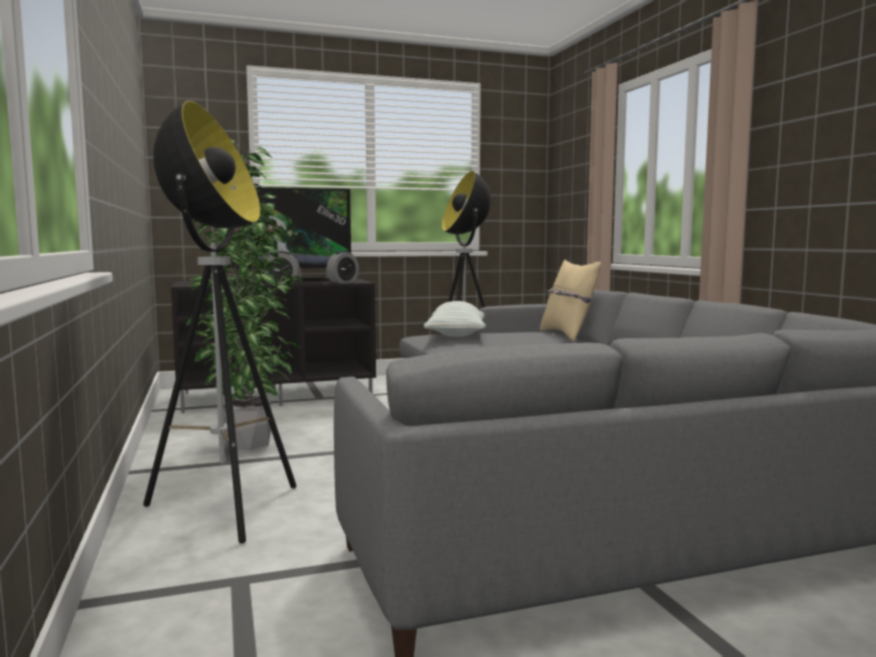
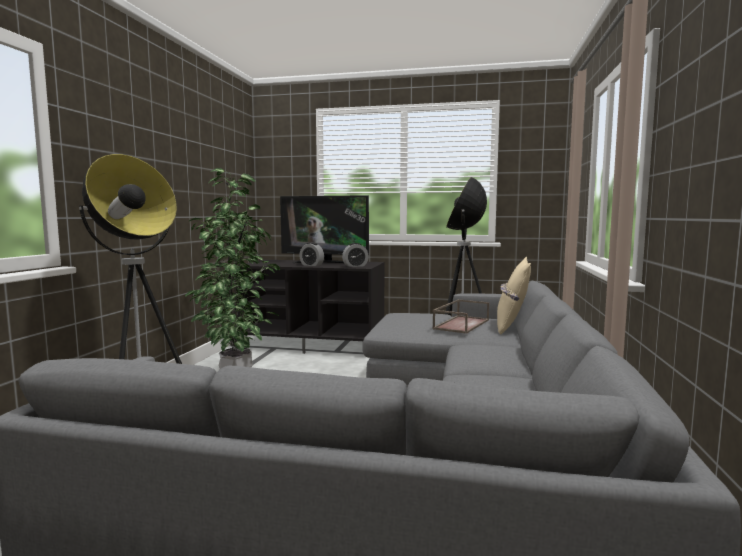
camera: 30 degrees right, 0 degrees up
pillow [424,301,486,337] -> none
none -> brown tray [433,299,489,334]

